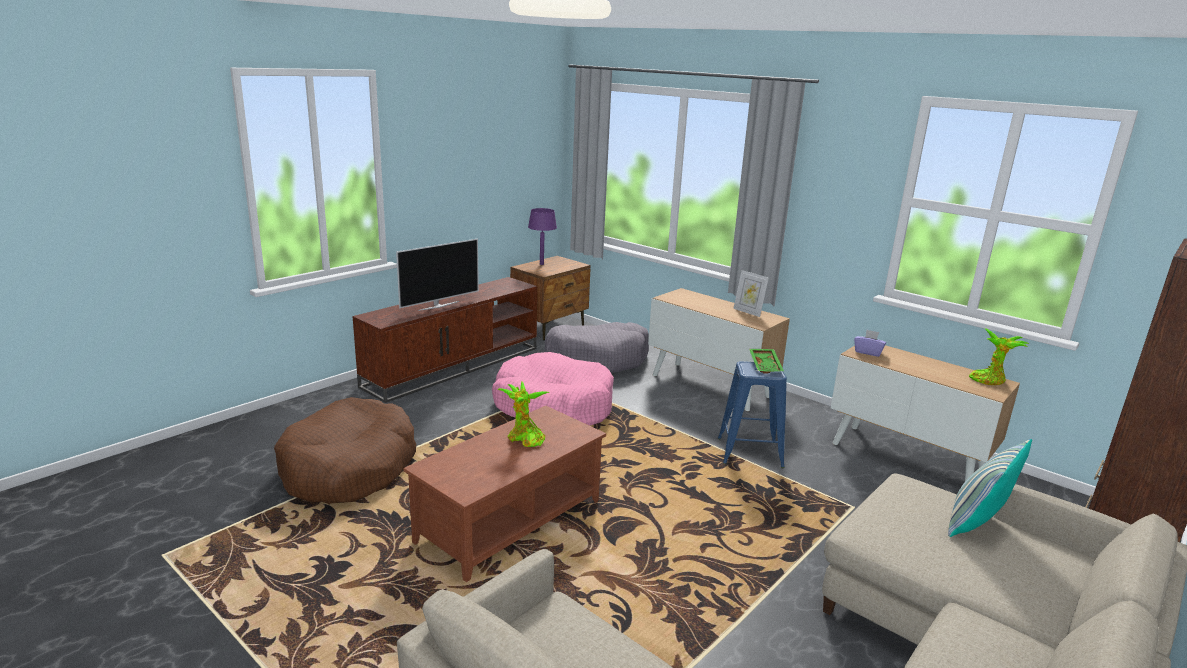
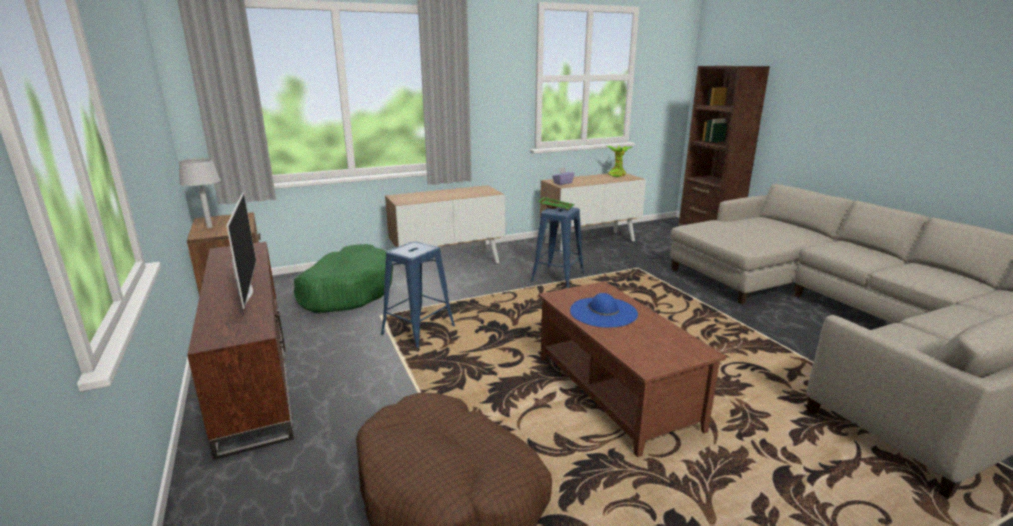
camera: 65 degrees left, 0 degrees up
pink dog bed [492,352,614,426] -> blue stool [381,241,455,348]
potted plant [497,381,549,447] -> blue hat [570,293,638,328]
purple table lamp [528,208,557,265] -> grey table lamp [179,158,220,228]
grey dog bed [545,322,649,373] -> green dog bed [294,244,393,313]
picture frame [733,270,769,317] -> none
pillow [948,439,1032,537] -> none

